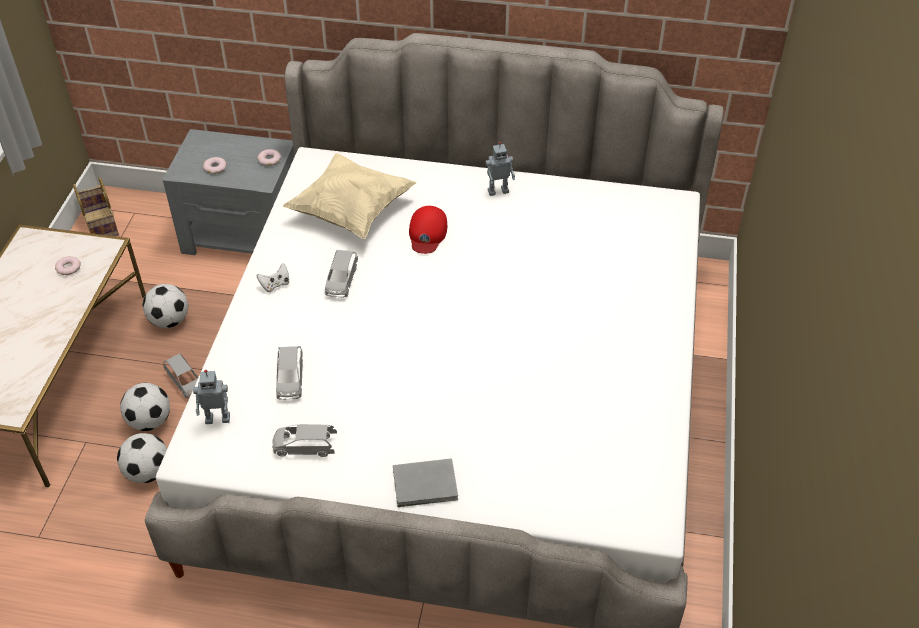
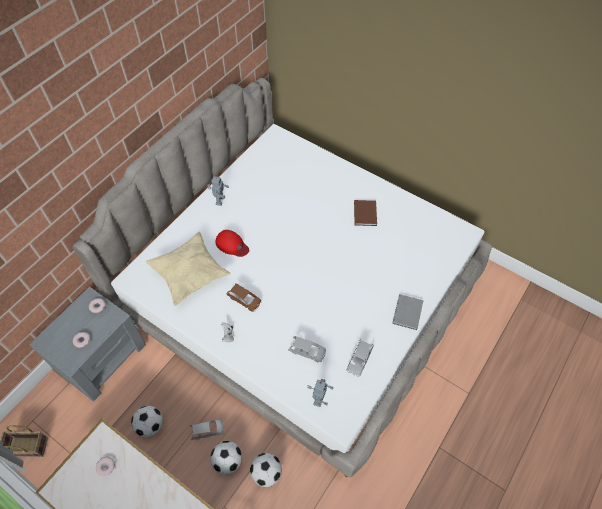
camera: 65 degrees left, 10 degrees up
grey toy car [325,250,358,298] -> brown toy car [227,283,261,312]
none -> brown book [354,200,377,226]

